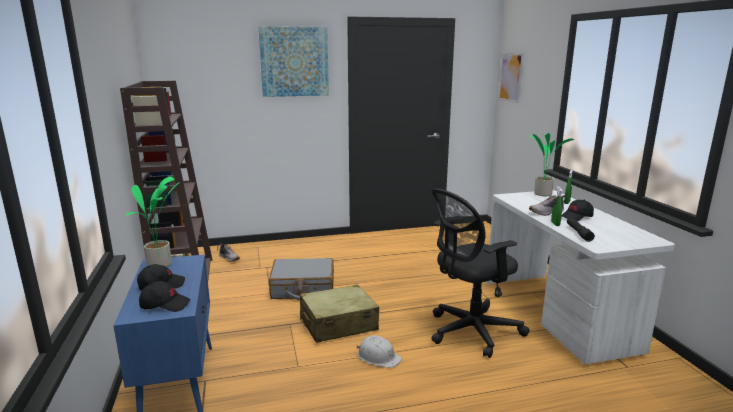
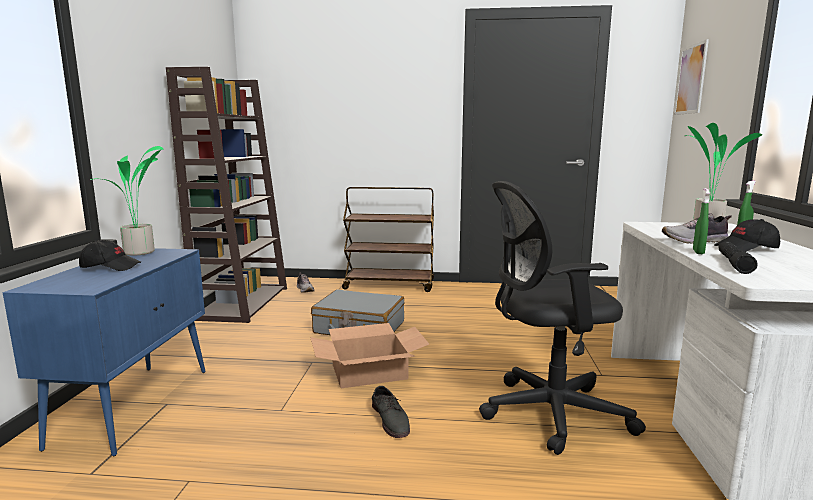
camera: 20 degrees right, 5 degrees down
black cap [139,281,190,312] -> none
picture [258,26,329,97] -> none
beige suitcase [300,285,379,343] -> cardboard box [310,323,429,388]
white hard hat [356,335,402,368] -> grey shoe [372,386,410,438]
none -> brown cart [342,187,434,292]

